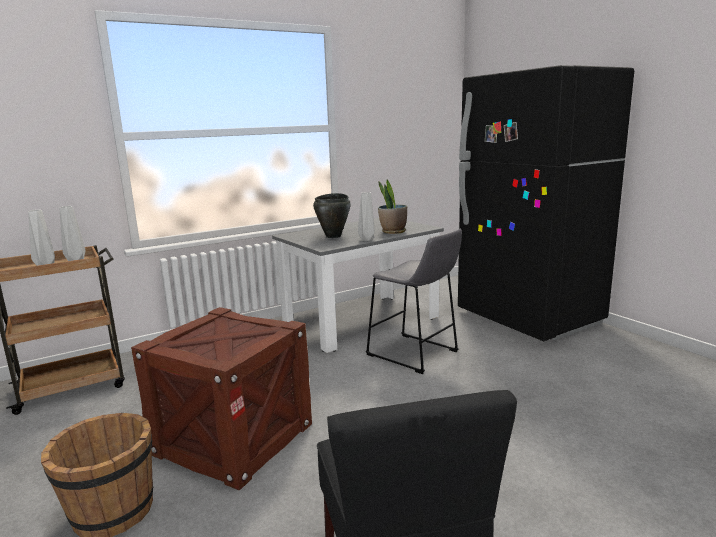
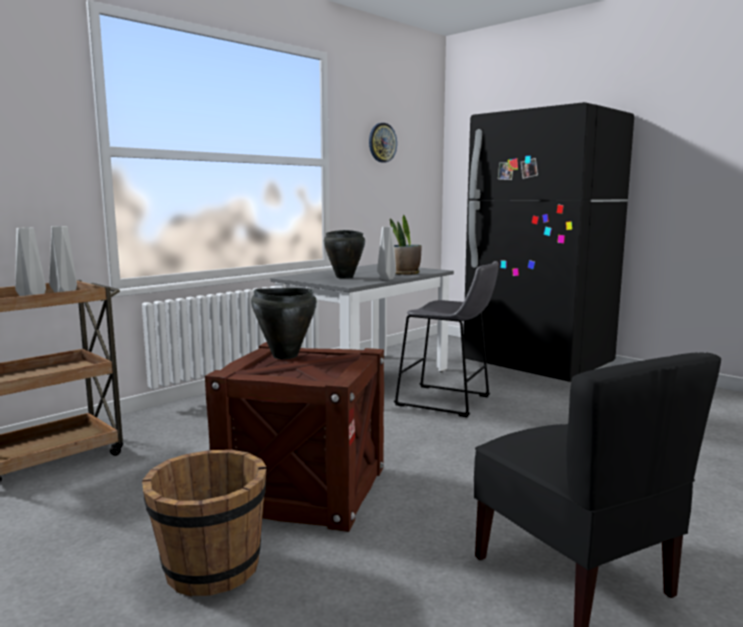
camera: 15 degrees left, 5 degrees down
none -> black cooking pot [251,288,317,359]
none -> wall clock [369,123,397,163]

